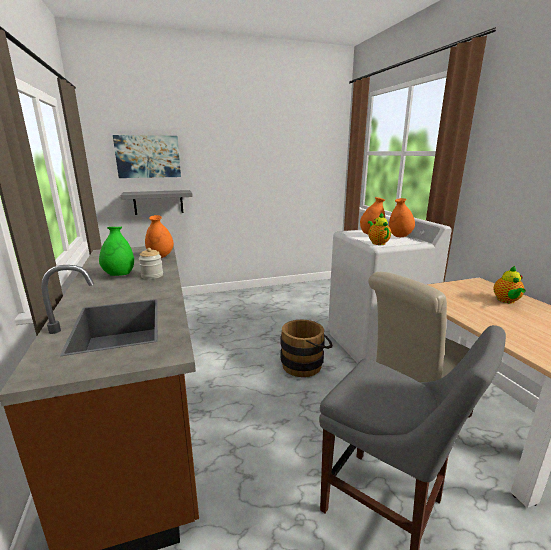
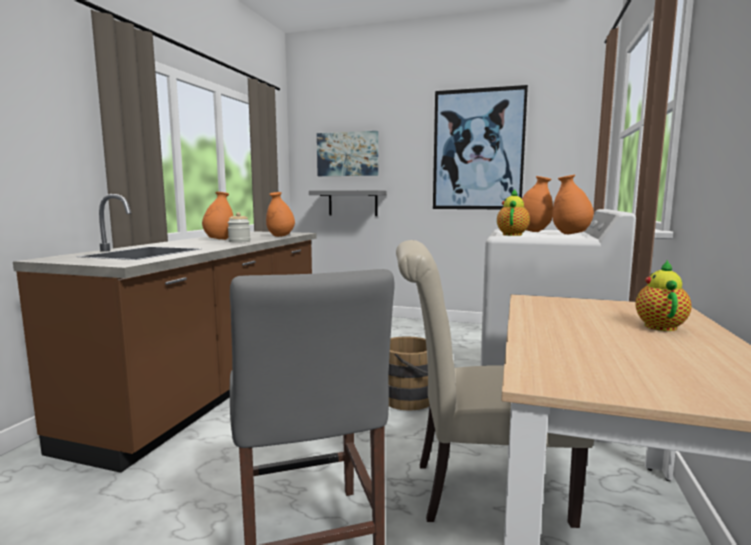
camera: 35 degrees right, 10 degrees down
green vase [99,227,134,276] -> orange vase [202,192,233,240]
teapot [493,266,526,303] -> teapot turned 150 degrees clockwise [635,260,692,331]
none -> picture [433,85,528,209]

